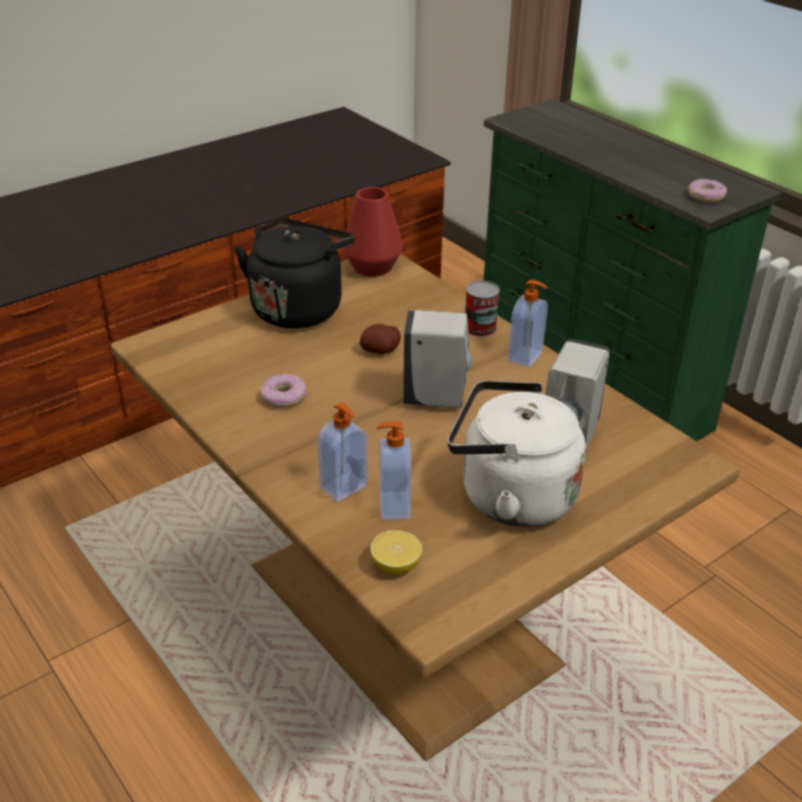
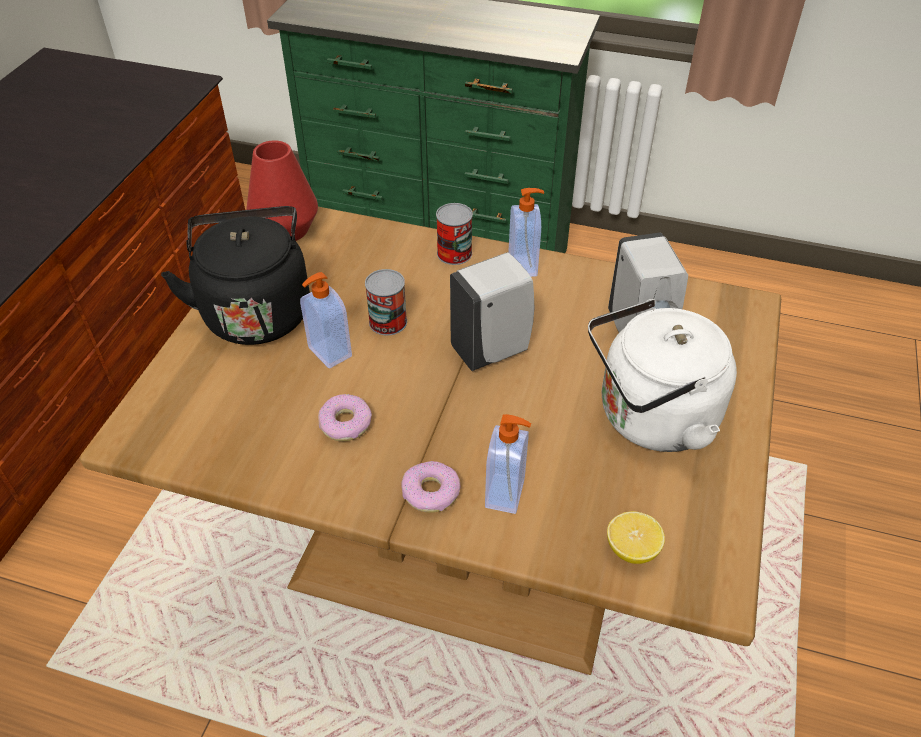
camera: 35 degrees left, 10 degrees up
potato [360,324,401,354] -> can [365,269,407,336]
soap dispenser [377,421,411,520] -> soap dispenser moved to [300,272,352,369]
donut [688,179,727,203] -> donut moved to [401,461,461,512]

